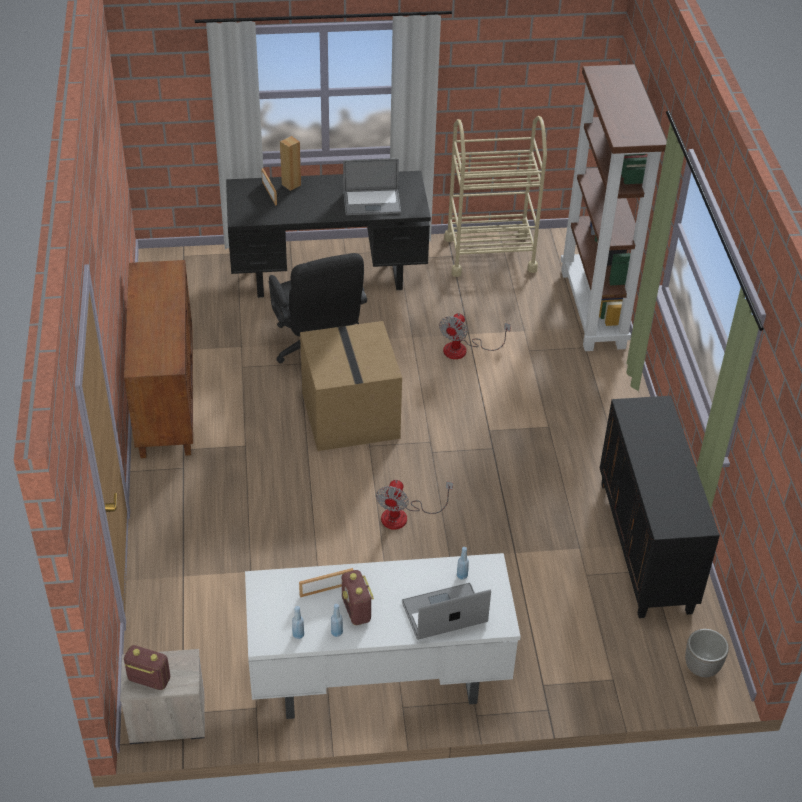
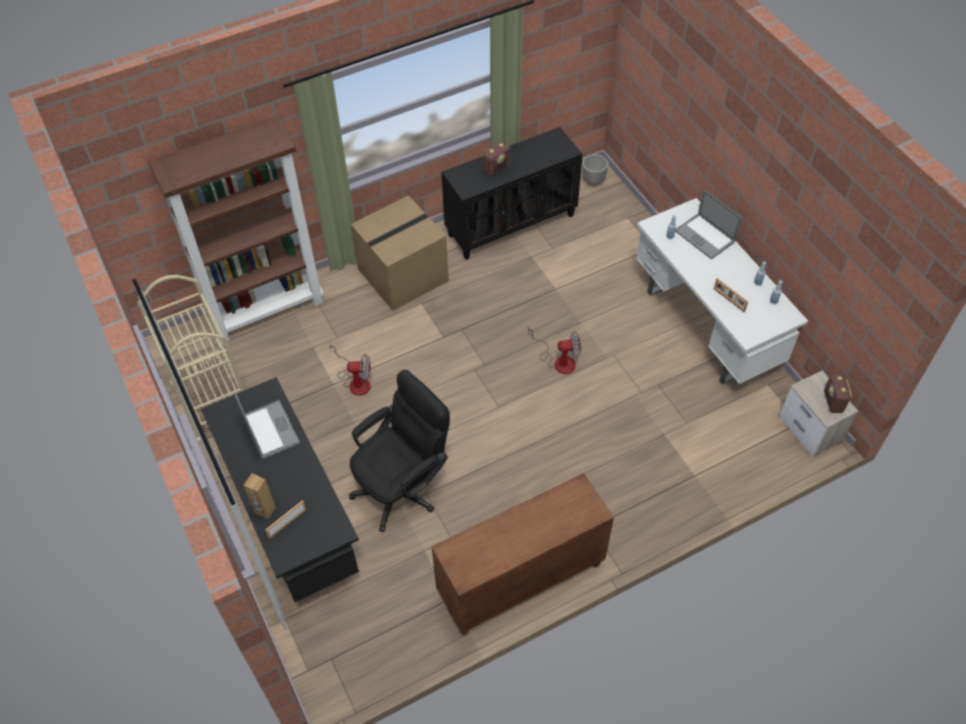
camera: 110 degrees left, 10 degrees up
cardboard box [300,321,402,451] -> cardboard box moved to [351,195,449,311]
radio [342,570,374,625] -> radio moved to [483,142,510,176]

